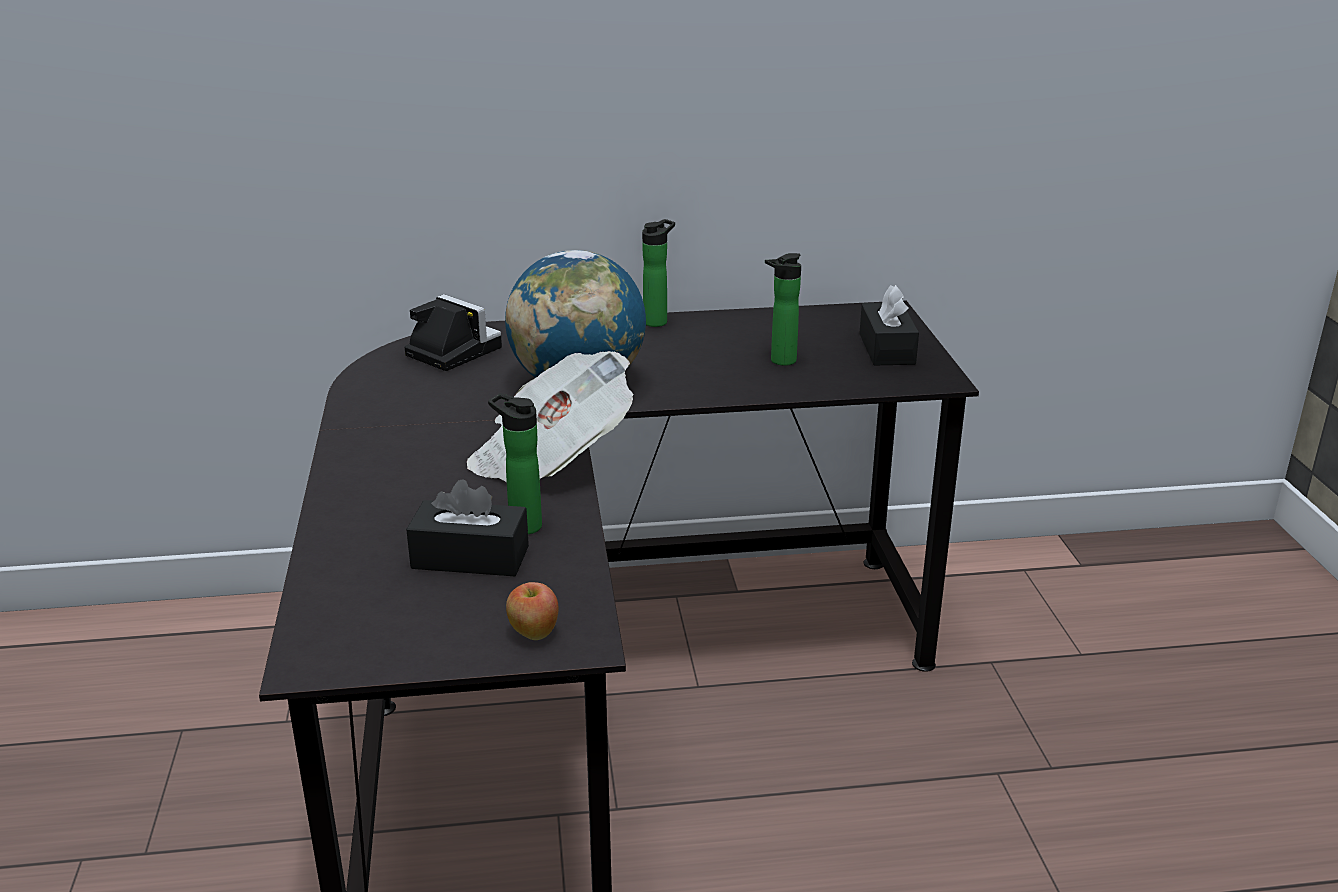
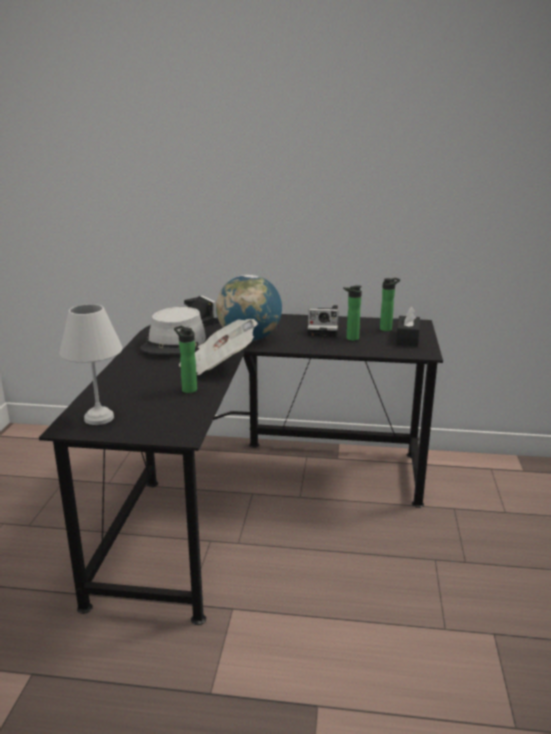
camera: 15 degrees right, 5 degrees down
black tissue box [406,479,529,576] -> none
apple [506,582,559,640] -> none
bottle [642,219,675,327] -> bottle moved to [380,278,400,331]
none -> white table lamp [59,304,123,425]
none -> grey hat [140,307,206,355]
none -> camera [307,305,339,337]

